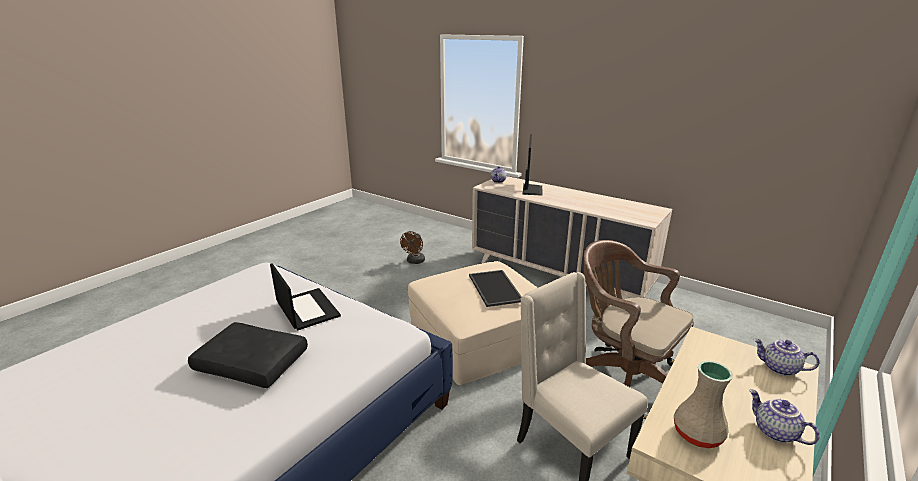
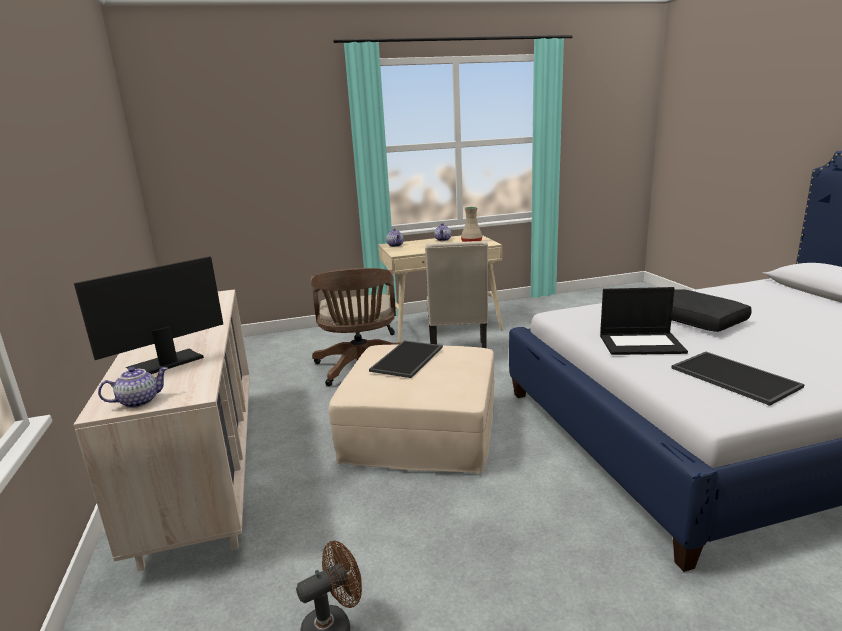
camera: 140 degrees left, 5 degrees down
laptop [270,263,341,330] -> laptop turned 90 degrees counterclockwise [600,287,688,355]
none -> tray [671,352,805,406]

